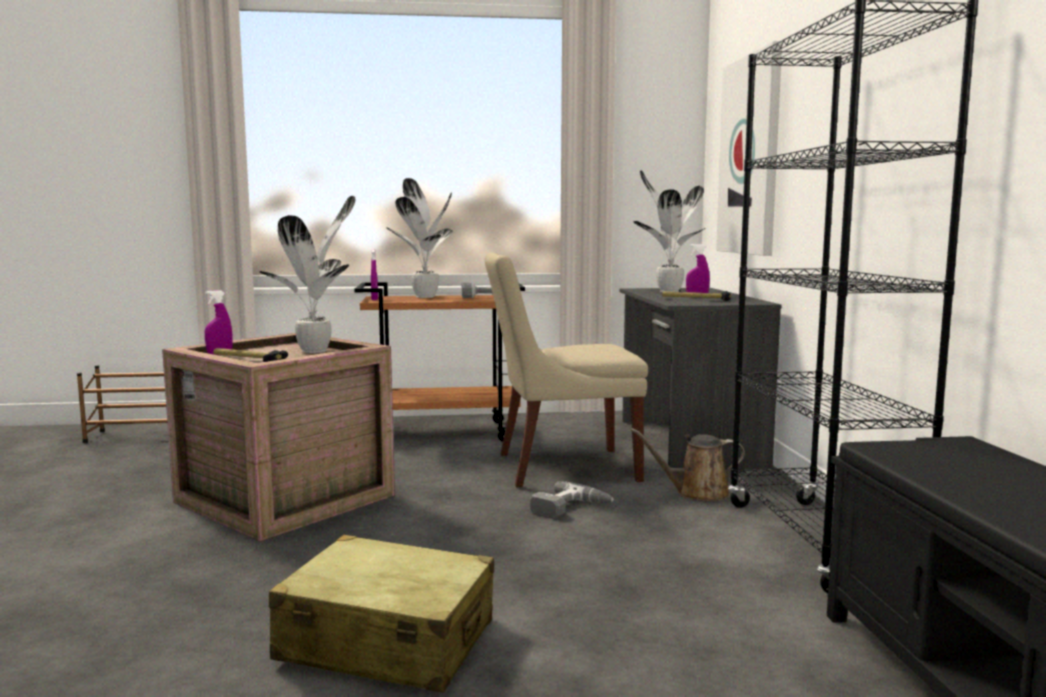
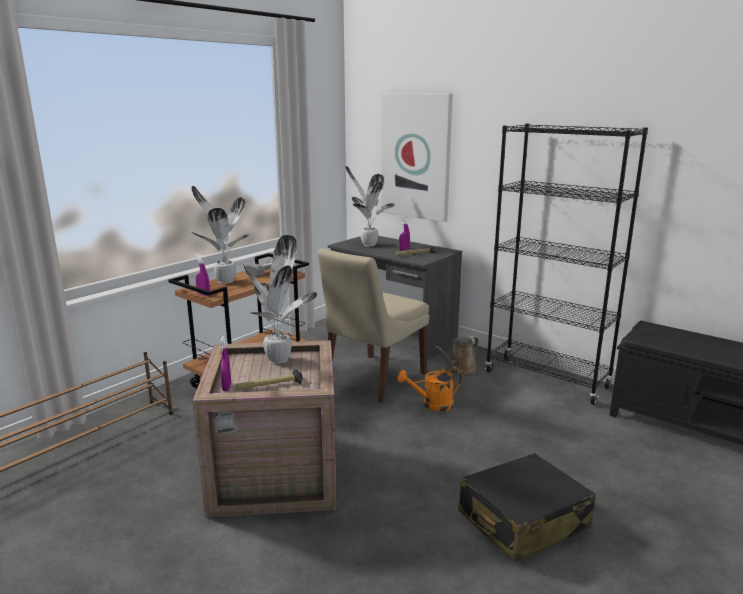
camera: 45 degrees left, 10 degrees up
beige suitcase [269,534,494,693] -> black suitcase [459,453,596,562]
power drill [530,481,614,518] -> orange watering can [398,367,462,412]

